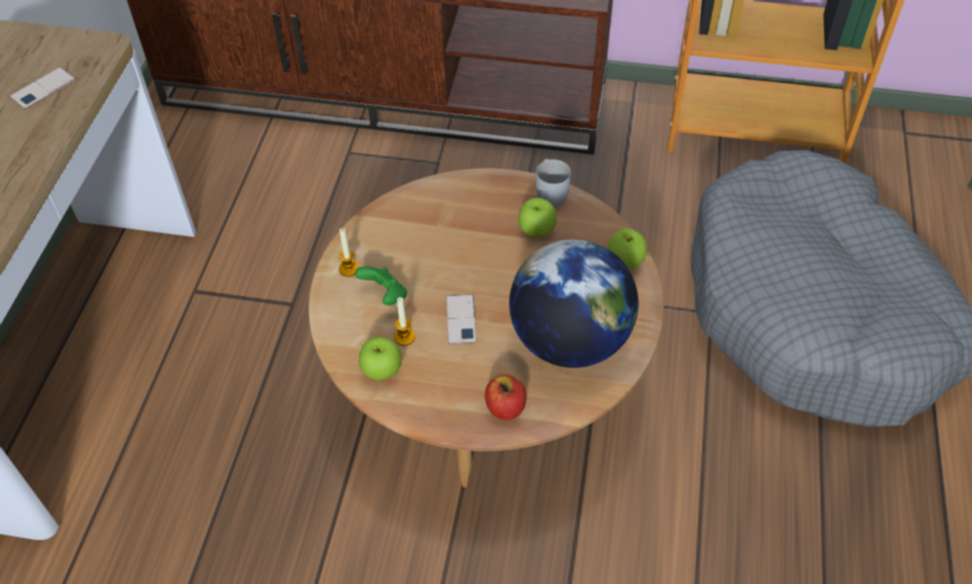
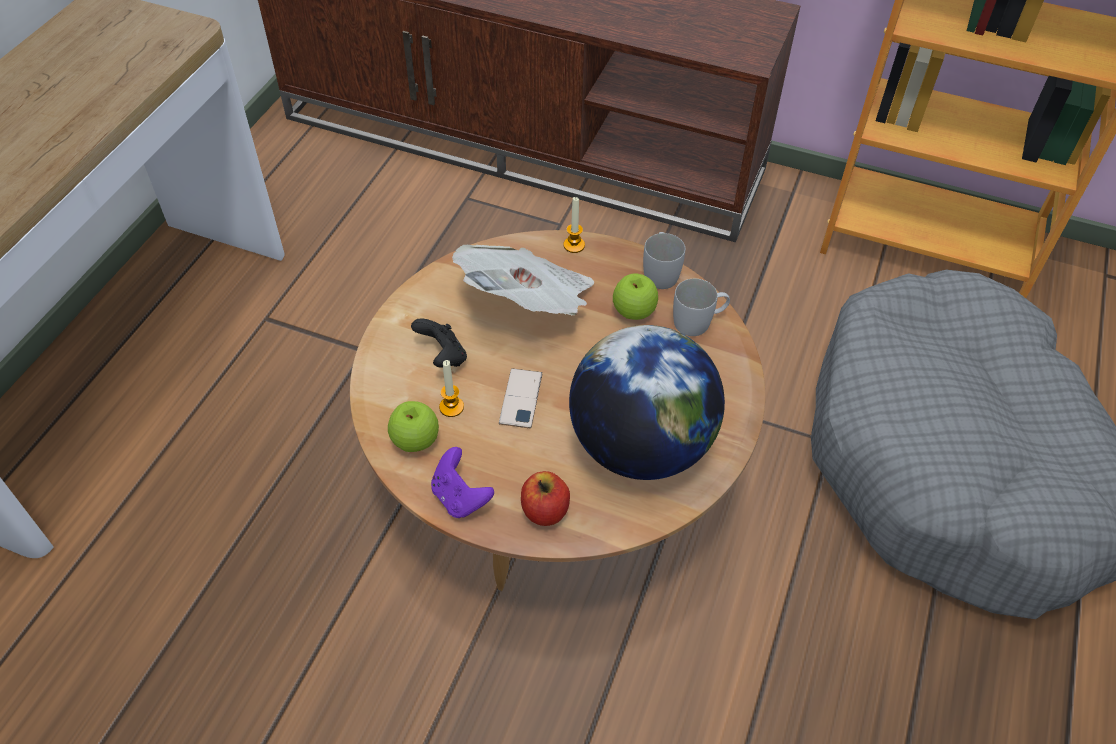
camera: 10 degrees right, 0 degrees up
phone [10,67,76,109] -> none
candle [339,228,359,276] -> candle moved to [563,197,585,253]
green game controller [355,266,407,305] -> black game controller [411,318,467,368]
apple [607,228,647,269] -> none
none -> purple game controller [431,447,494,518]
none -> newspaper [452,245,595,316]
none -> white mug [673,278,730,336]

